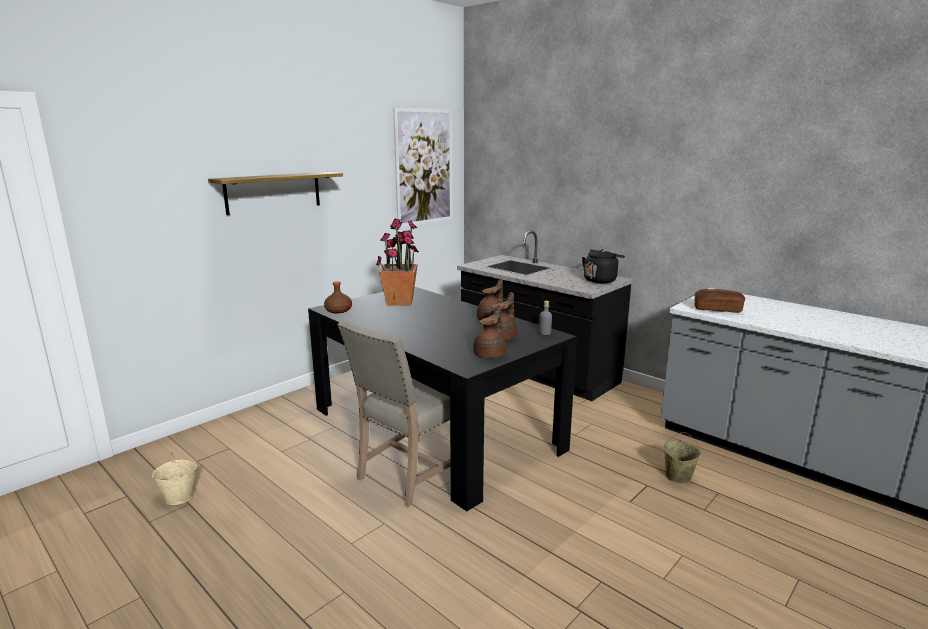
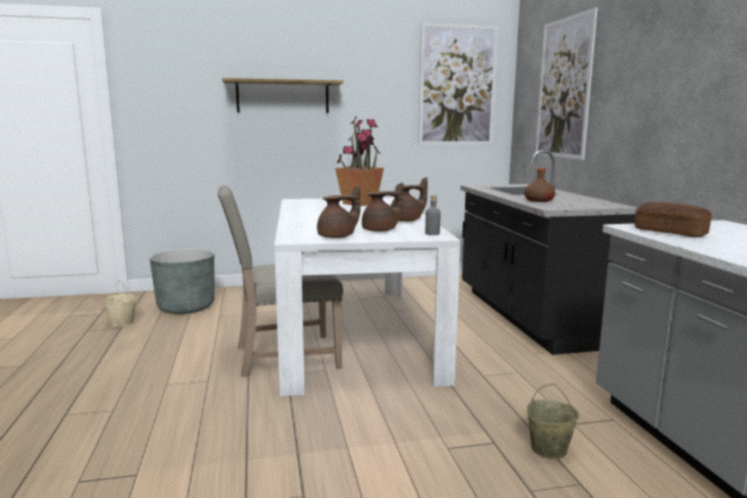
camera: 35 degrees right, 5 degrees down
black dining table [308,287,577,511] -> white dining table [274,198,460,396]
brown bottle [324,281,352,313] -> brown bottle moved to [524,168,555,202]
black kettle [582,249,625,283] -> none
none -> grey planter [150,248,215,314]
none -> picture [535,8,598,160]

